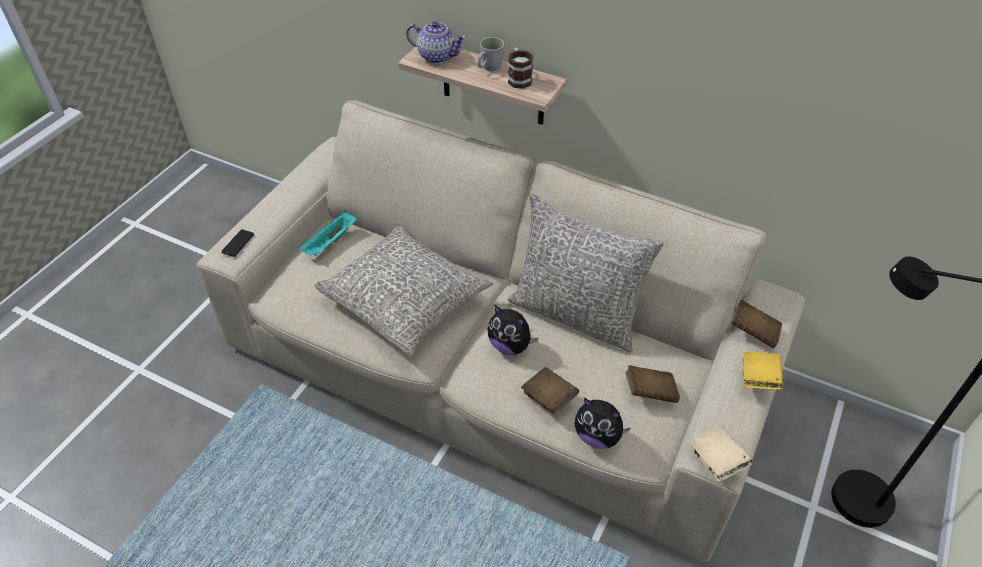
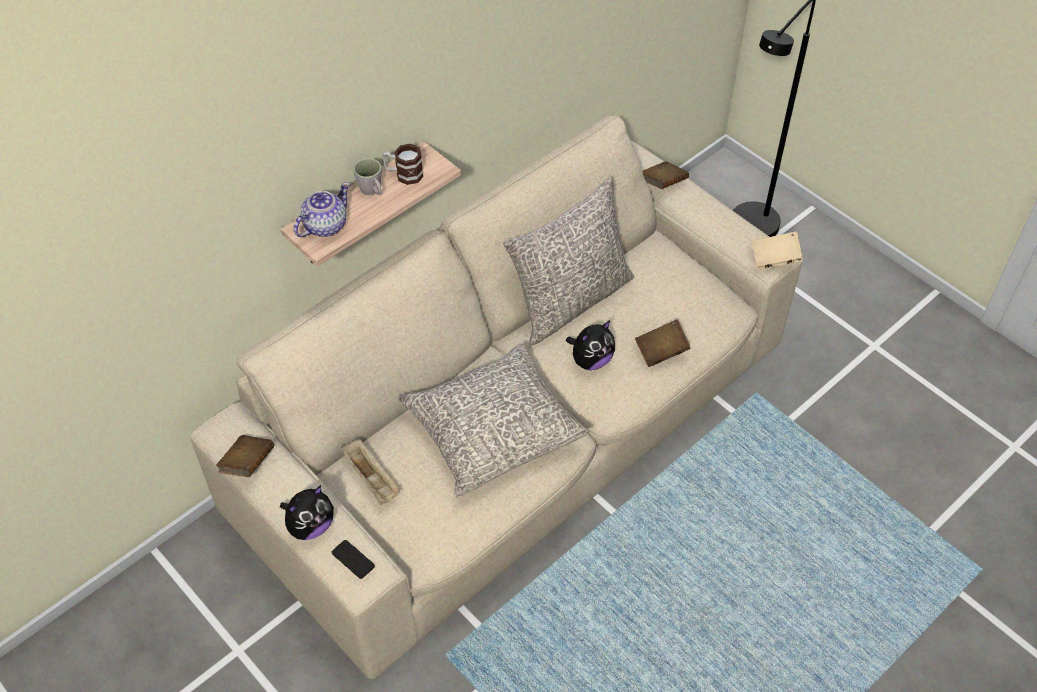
camera: 70 degrees left, 5 degrees up
turquoise tray [299,211,356,256] -> beige tray [341,439,400,505]
plush toy [574,398,631,449] -> plush toy moved to [280,485,334,540]
brown book [625,365,680,403] -> brown book moved to [216,435,274,477]
yellow book [743,351,783,389] -> none

